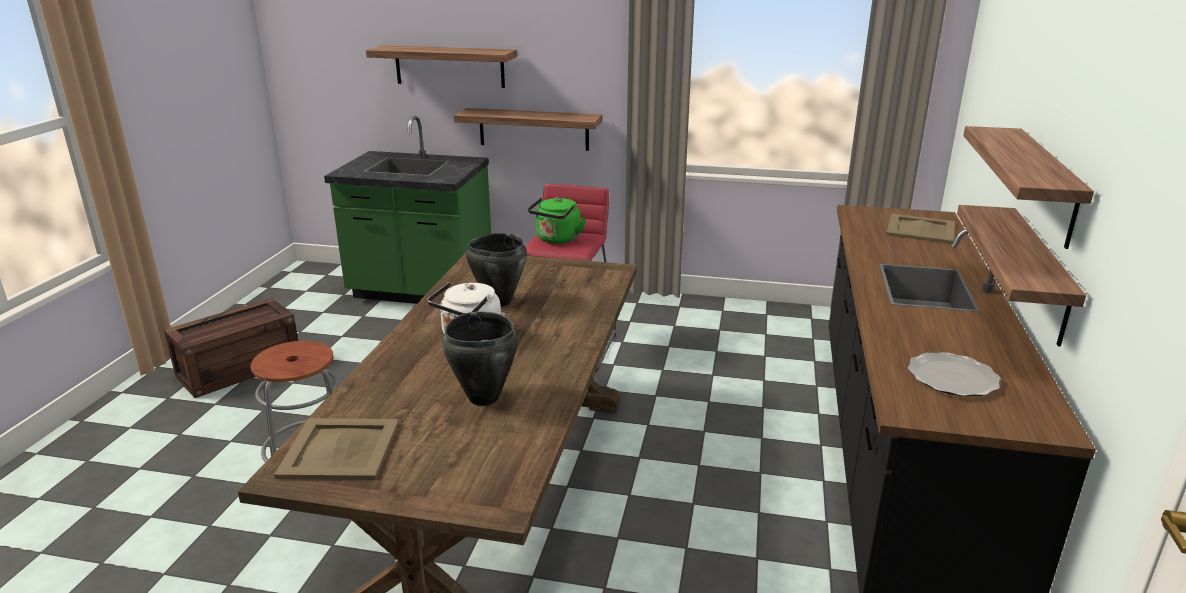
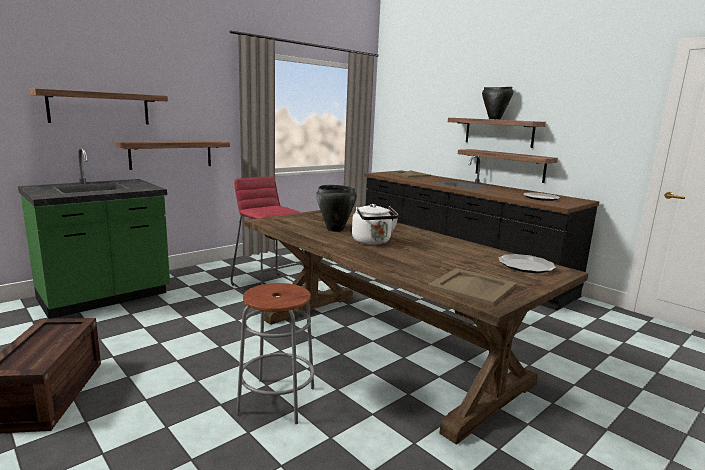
camera: 55 degrees left, 10 degrees down
black cooking pot [442,311,518,406] -> black cooking pot moved to [482,87,513,120]
green kettle [528,197,587,244] -> none
none -> plate [498,254,556,273]

